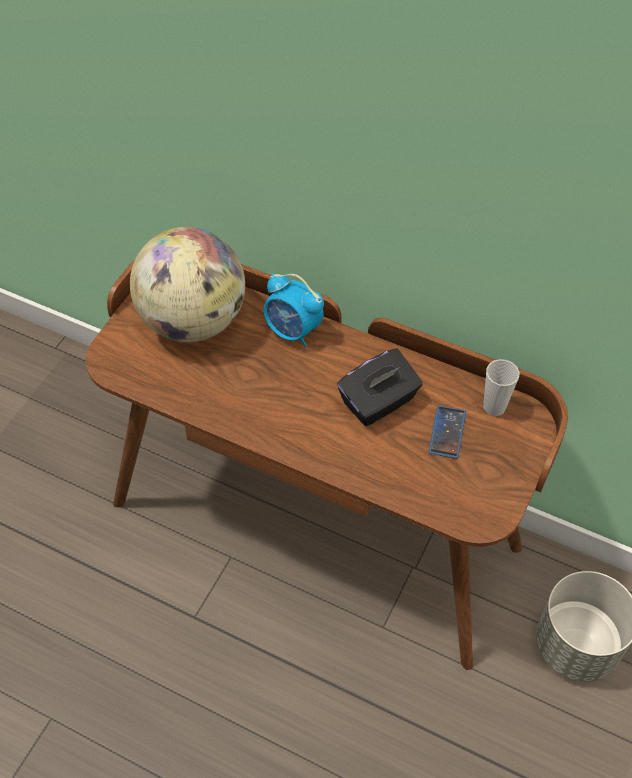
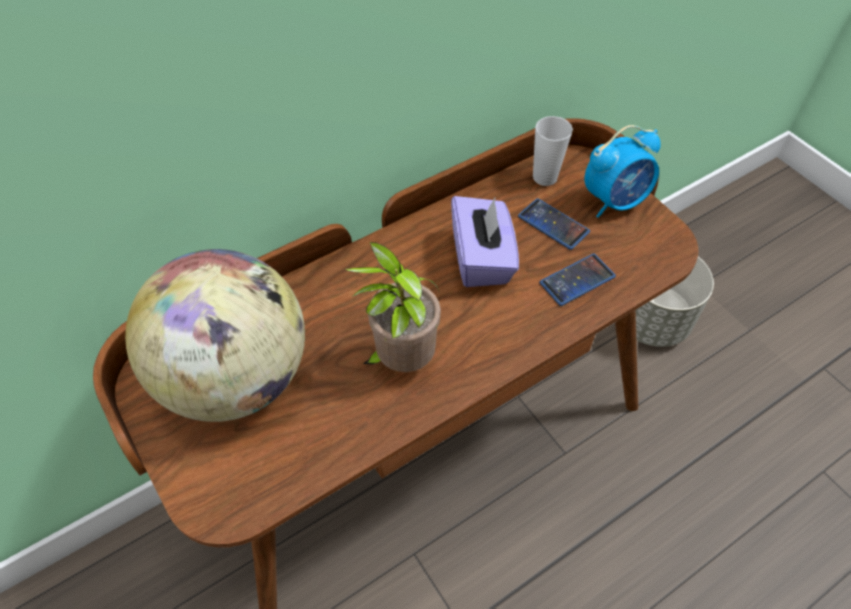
camera: 60 degrees left, 0 degrees up
alarm clock [264,273,324,347] -> alarm clock moved to [585,125,661,218]
black tissue box [337,348,423,426] -> purple tissue box [451,196,519,287]
none -> potted plant [345,242,441,372]
none -> phone [540,253,616,306]

